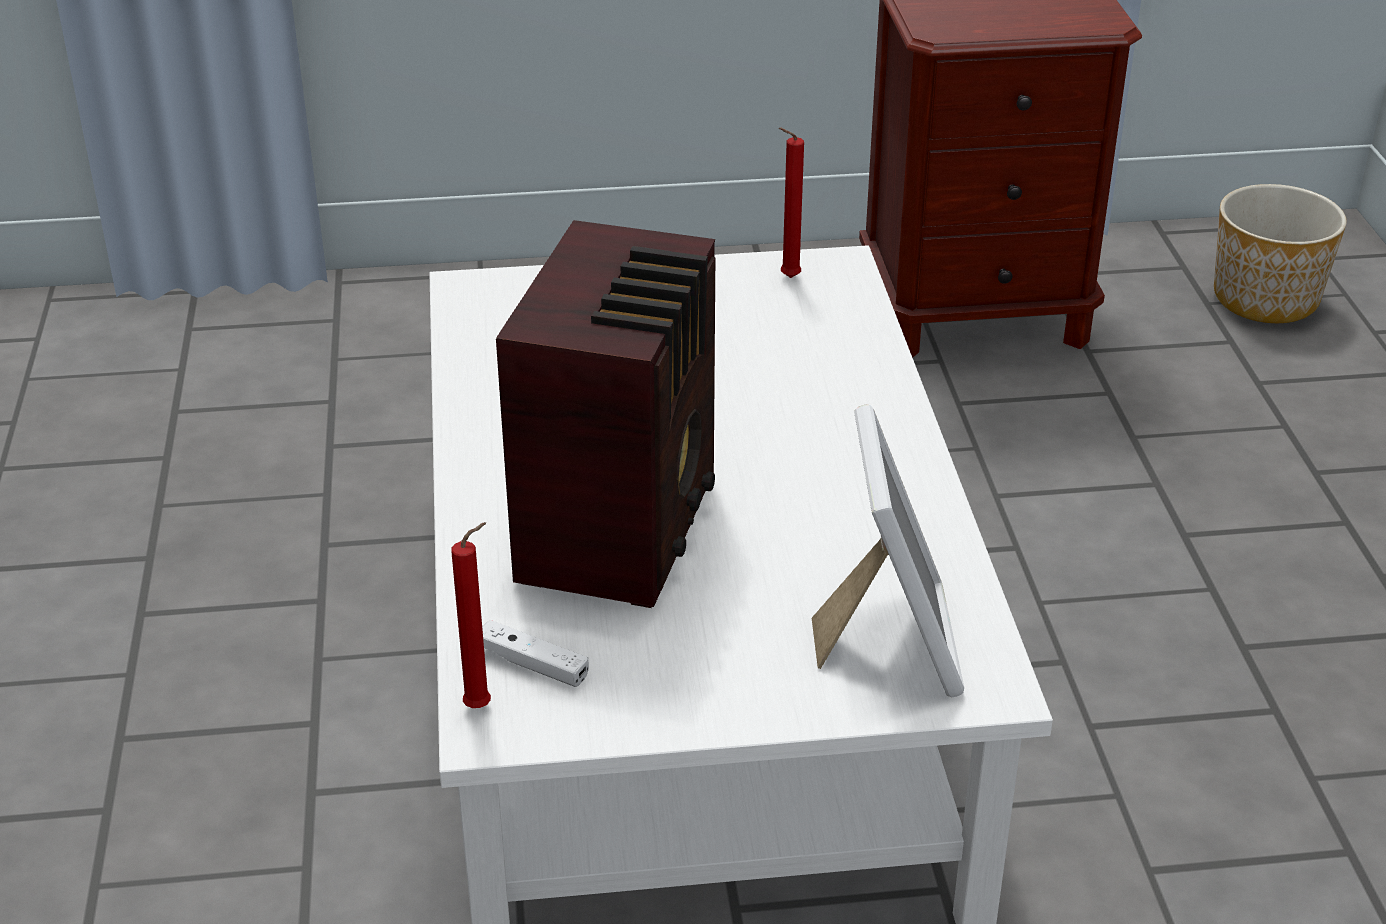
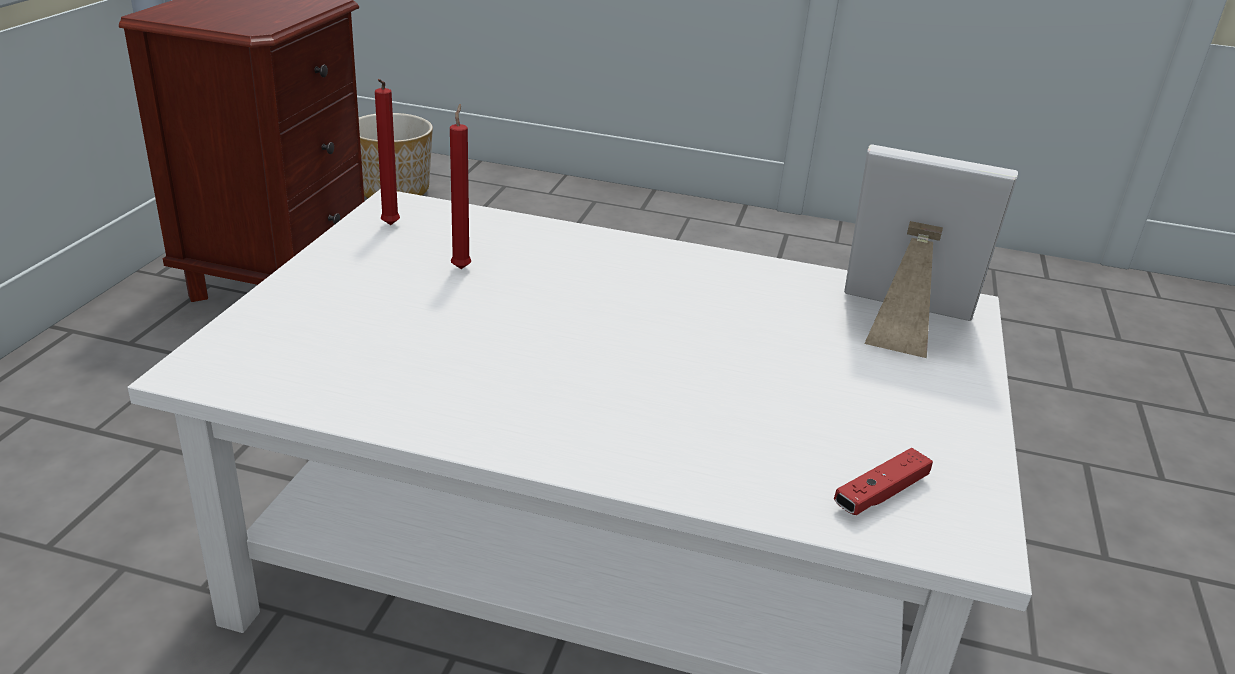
camera: 70 degrees left, 5 degrees down
red candle [451,522,491,708] -> red candle moved to [450,104,471,269]
white game controller [482,620,589,687] -> red game controller [834,448,933,515]
radio [496,220,715,608] -> none

